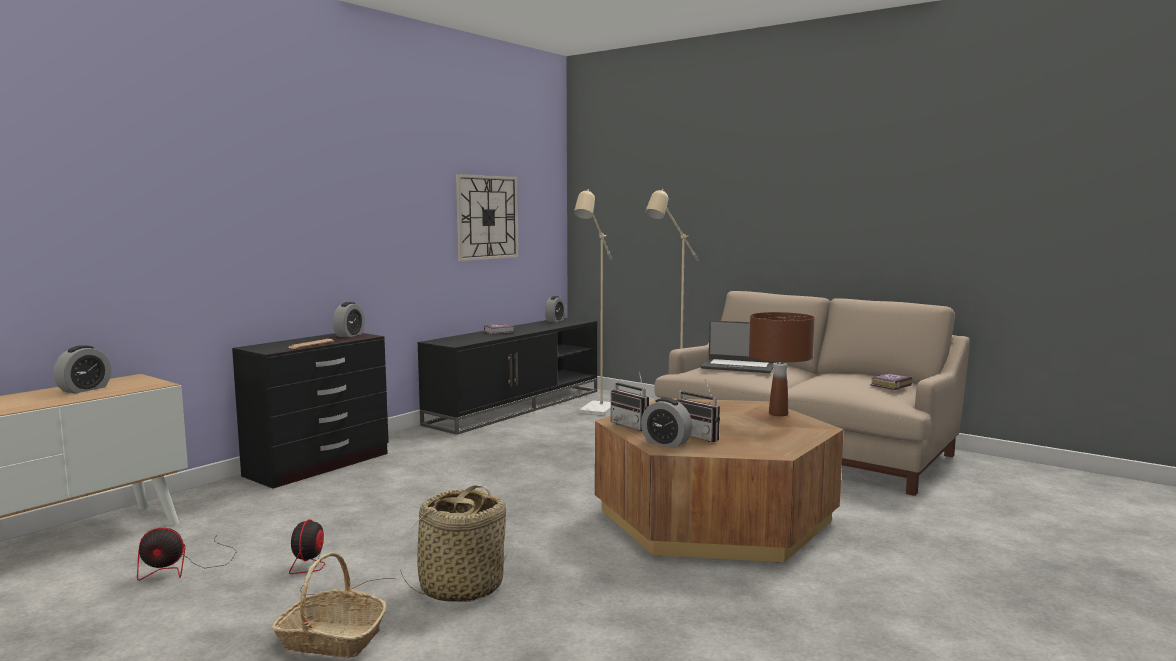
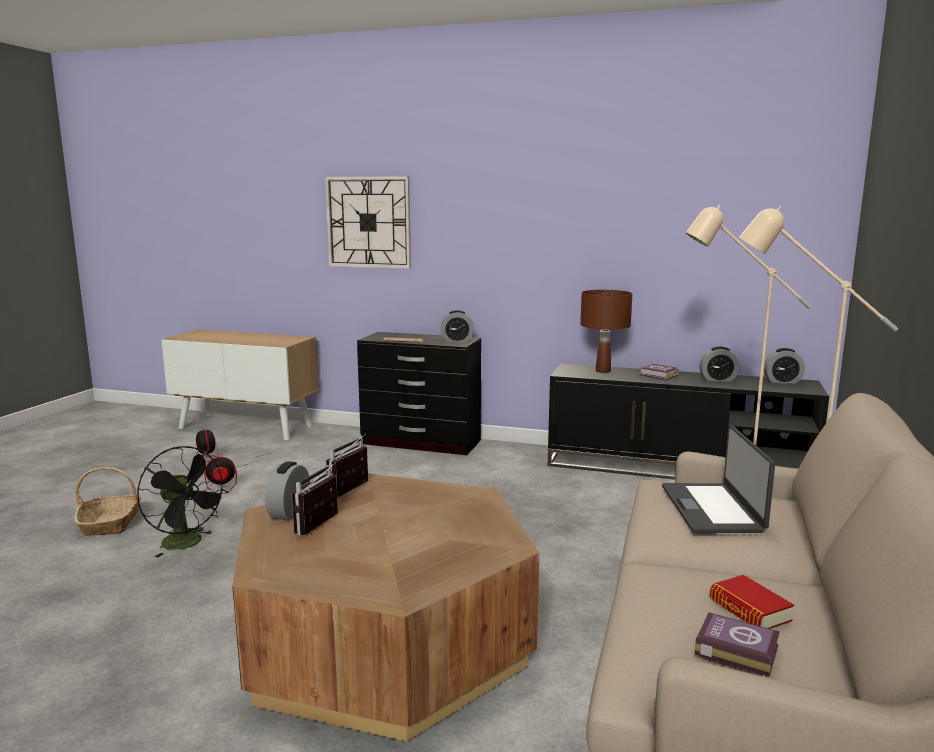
camera: 70 degrees right, 5 degrees up
alarm clock [53,345,112,394] -> alarm clock moved to [699,346,739,381]
basket [400,485,507,602] -> black fan [137,446,228,557]
wall clock [456,174,519,261] -> wall clock moved to [325,176,411,269]
brown table lamp [749,312,815,416] -> brown table lamp moved to [580,290,632,373]
none -> book [710,575,794,629]

